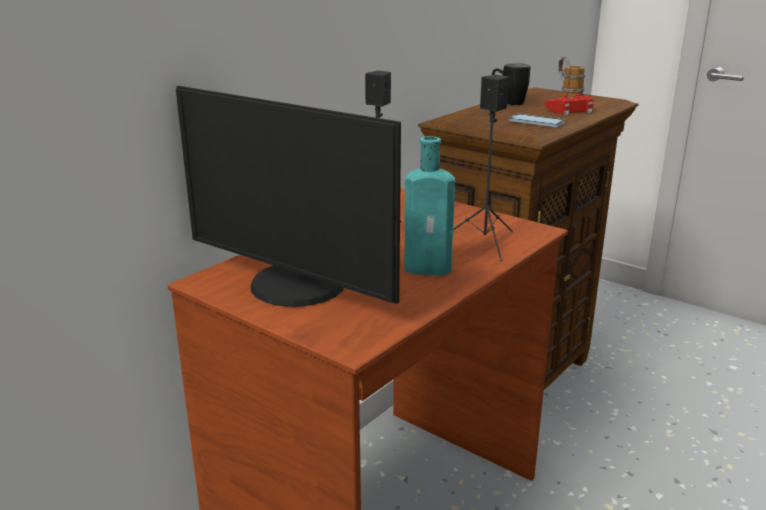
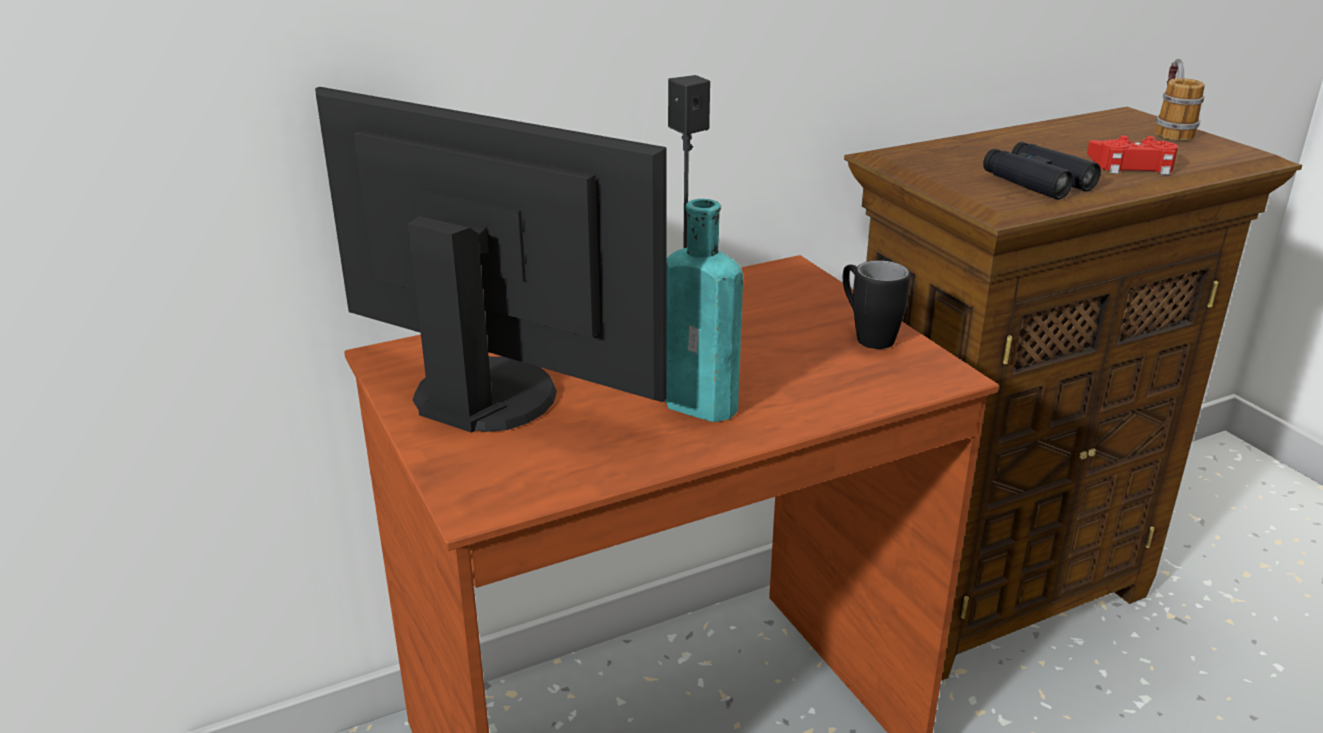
camera: 25 degrees right, 5 degrees up
monitor [176,86,401,307] -> monitor turned 150 degrees clockwise [315,87,666,433]
black speaker [453,75,513,261] -> none
black mug [492,63,530,105] -> black mug moved to [843,260,910,349]
phone [509,114,565,127] -> black binoculars [983,142,1101,199]

